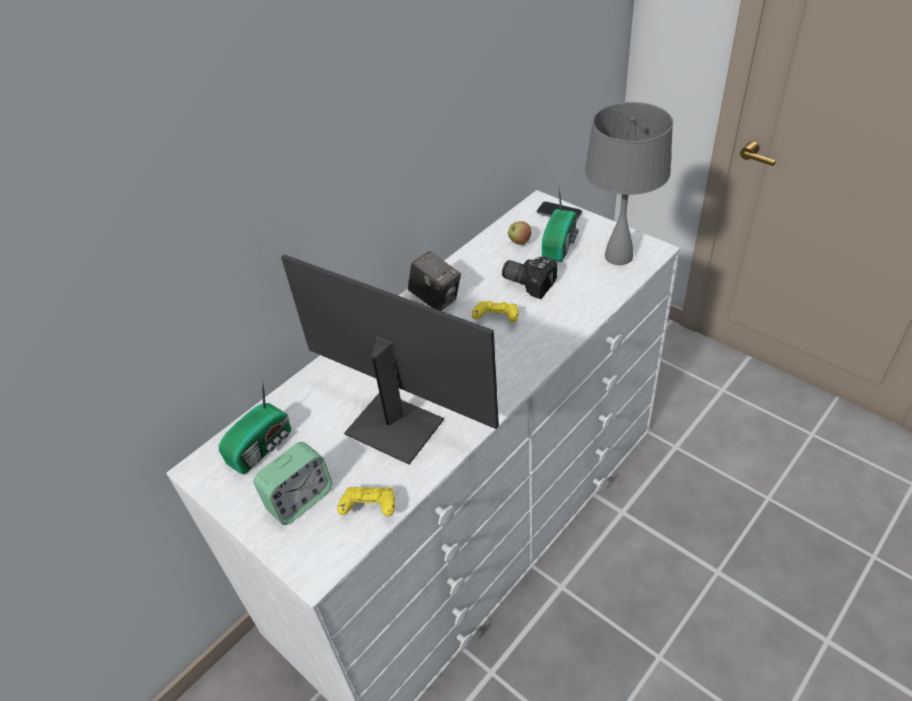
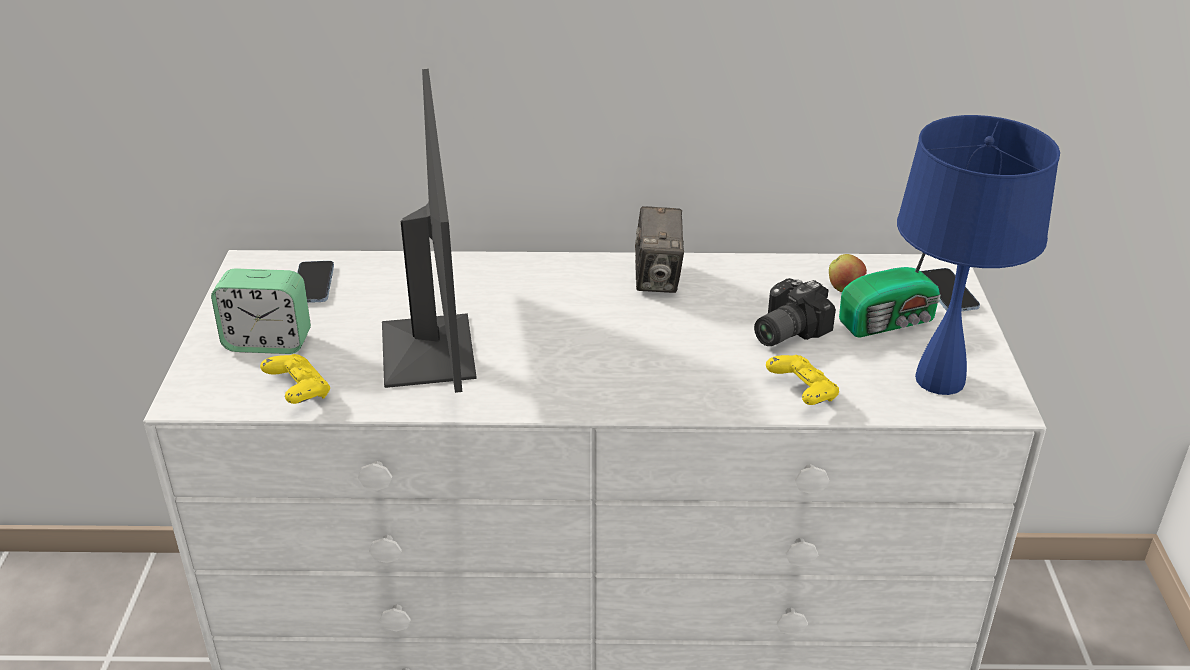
camera: 45 degrees right, 10 degrees down
radio [219,373,291,475] -> phone [297,261,334,303]
yellow game controller [472,301,518,323] -> yellow game controller moved to [766,355,839,405]
camera [502,257,557,299] -> camera turned 120 degrees counterclockwise [754,278,836,346]
grey table lamp [585,102,673,265] -> blue table lamp [897,115,1060,395]

